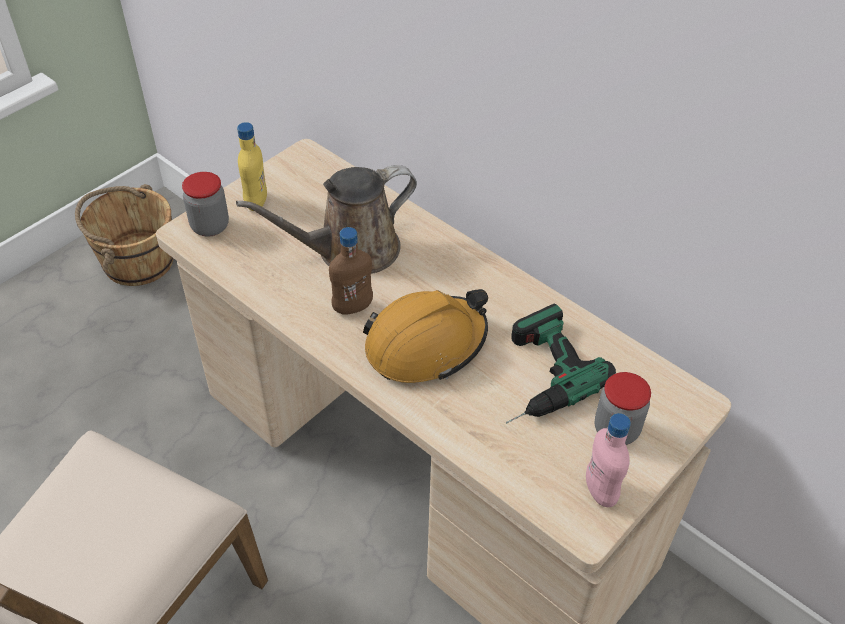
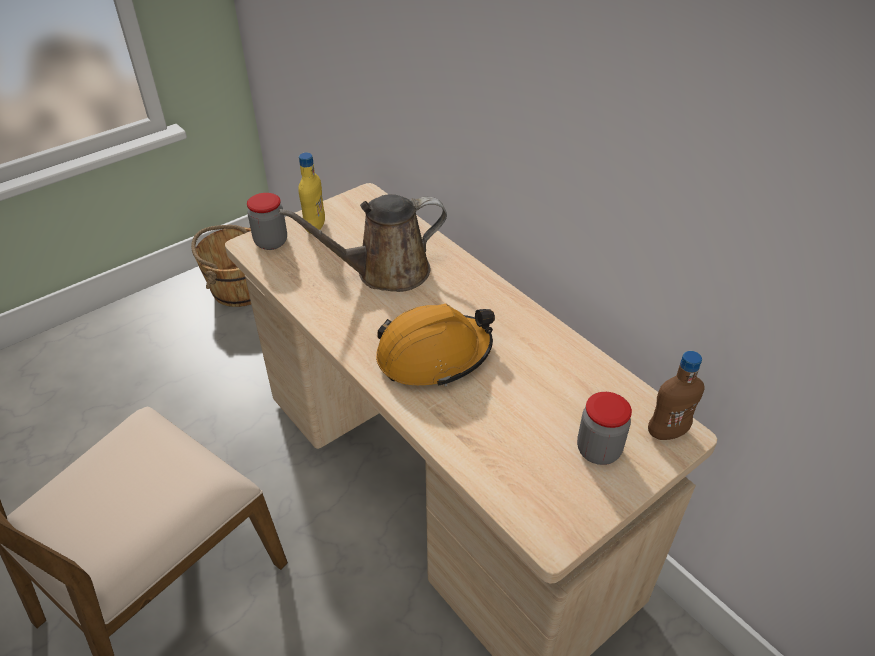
camera: 10 degrees right, 5 degrees down
brown bottle [329,227,373,315] -> brown bottle moved to [648,351,705,440]
power drill [506,303,616,423] -> none
pink bottle [586,413,631,507] -> none

